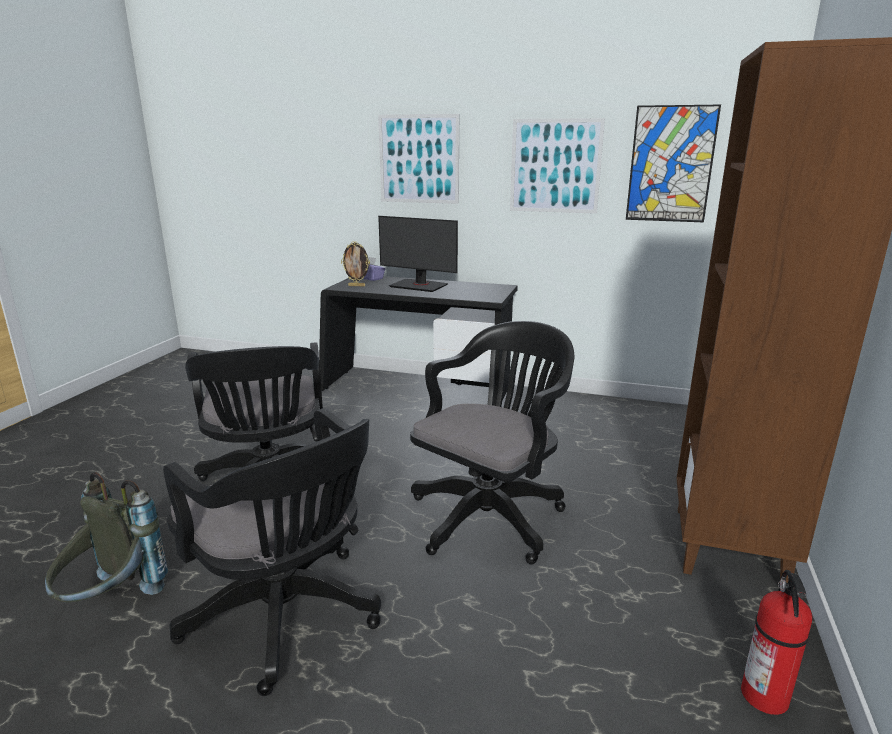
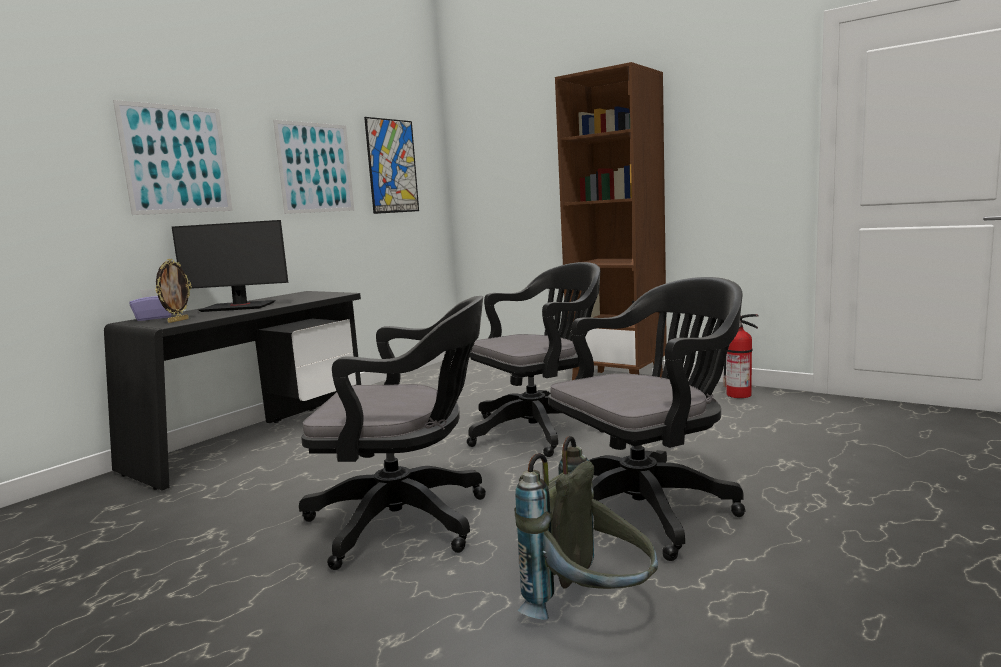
camera: 70 degrees left, 10 degrees down
monitor [378,216,458,292] -> monitor turned 45 degrees clockwise [172,220,288,312]
black office chair [410,321,574,565] -> black office chair turned 90 degrees clockwise [467,262,603,457]

